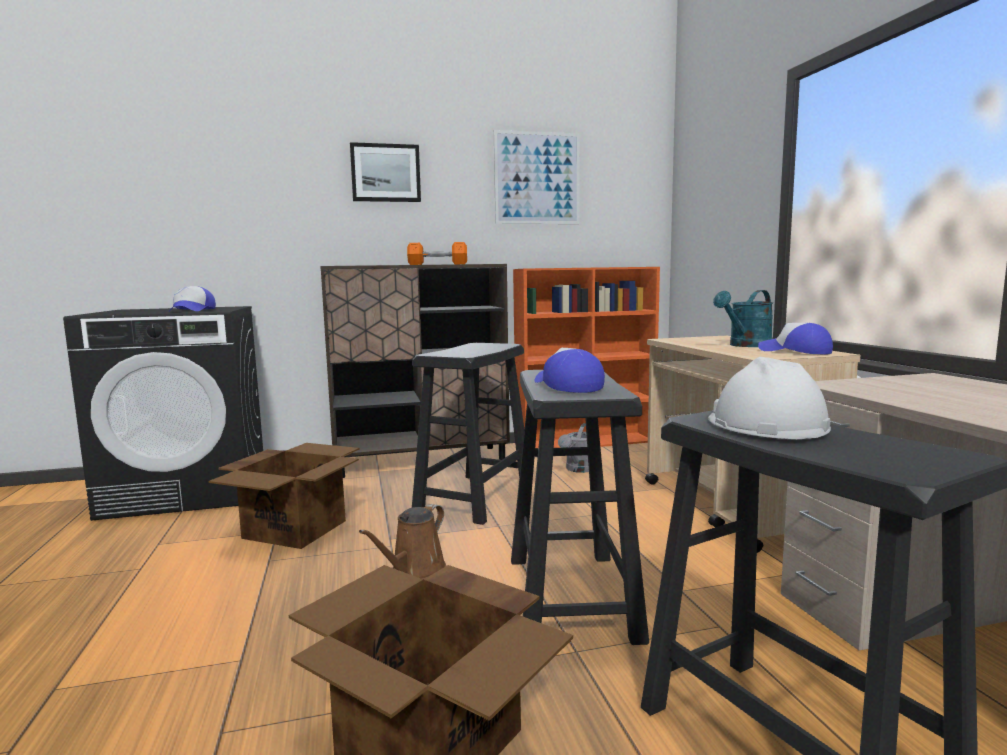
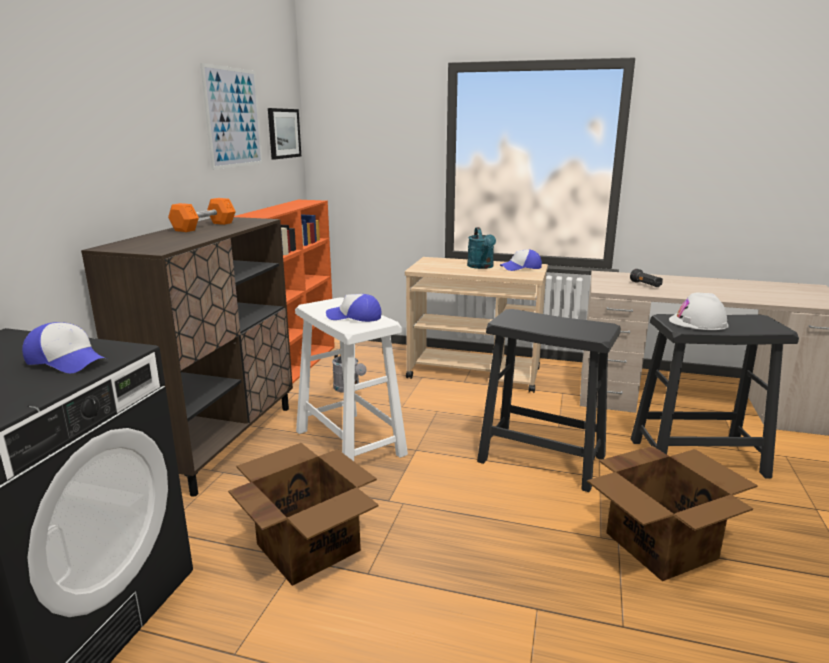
camera: 60 degrees left, 10 degrees up
picture [350,142,421,202] -> picture moved to [268,108,301,159]
brown watering can [359,504,446,579] -> none
black stool [412,343,524,525] -> white stool [295,297,408,461]
cap [534,348,605,393] -> cap moved to [326,294,382,322]
none -> black flashlight [630,269,663,287]

